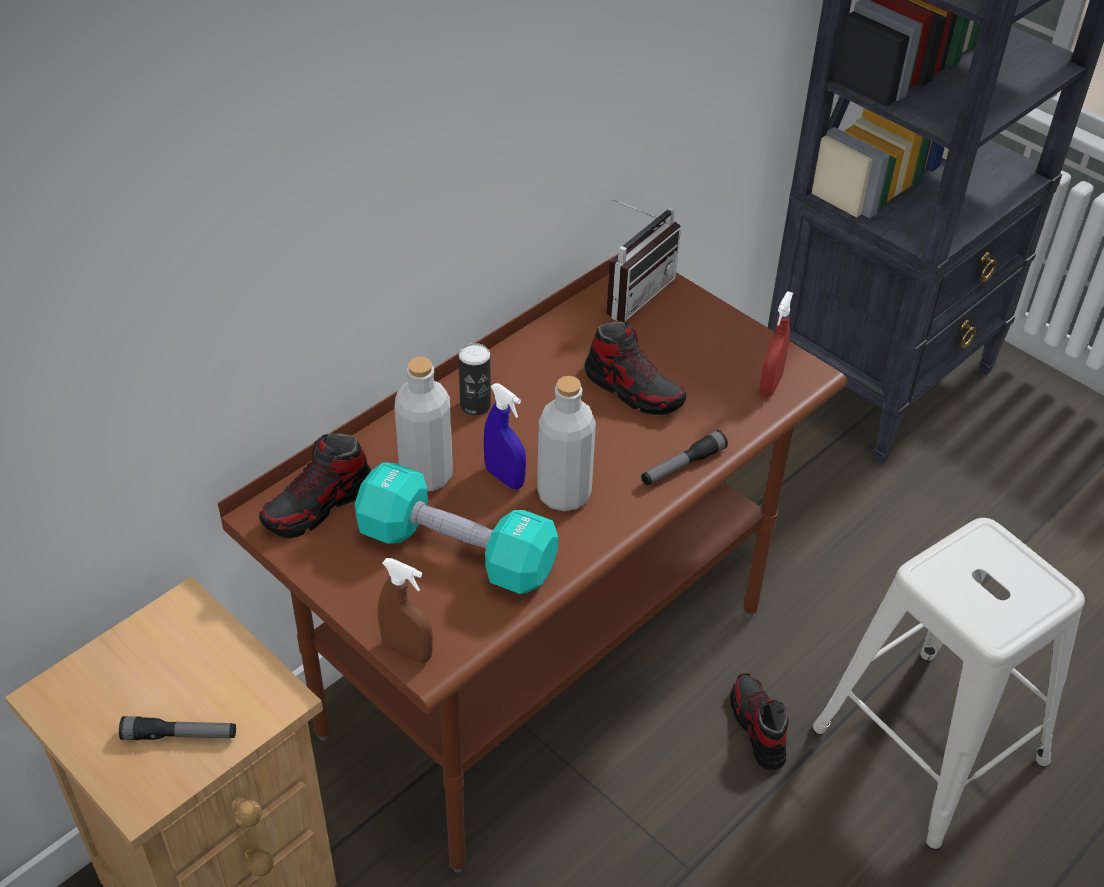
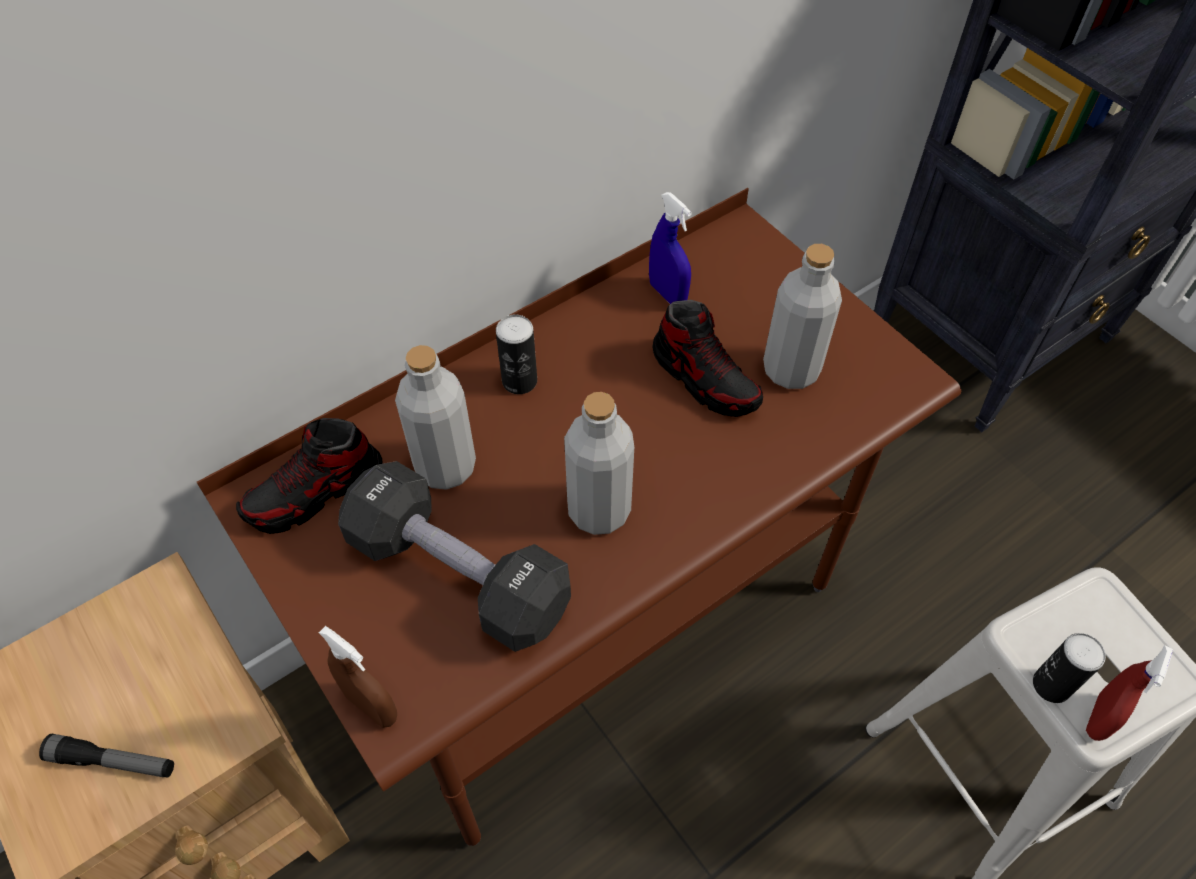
camera: 10 degrees right, 10 degrees up
turquoise dumbbell [355,462,558,594] -> black dumbbell [338,461,571,652]
blue spray bottle [484,383,526,489] -> blue spray bottle moved to [649,192,692,304]
radio [606,199,681,322] -> none
flashlight [641,430,728,485] -> none
shoe [730,673,789,770] -> none
red spray bottle [759,291,793,396] -> red spray bottle moved to [1086,645,1173,741]
none -> grey bottle [763,244,842,389]
none -> can [1033,633,1106,703]

